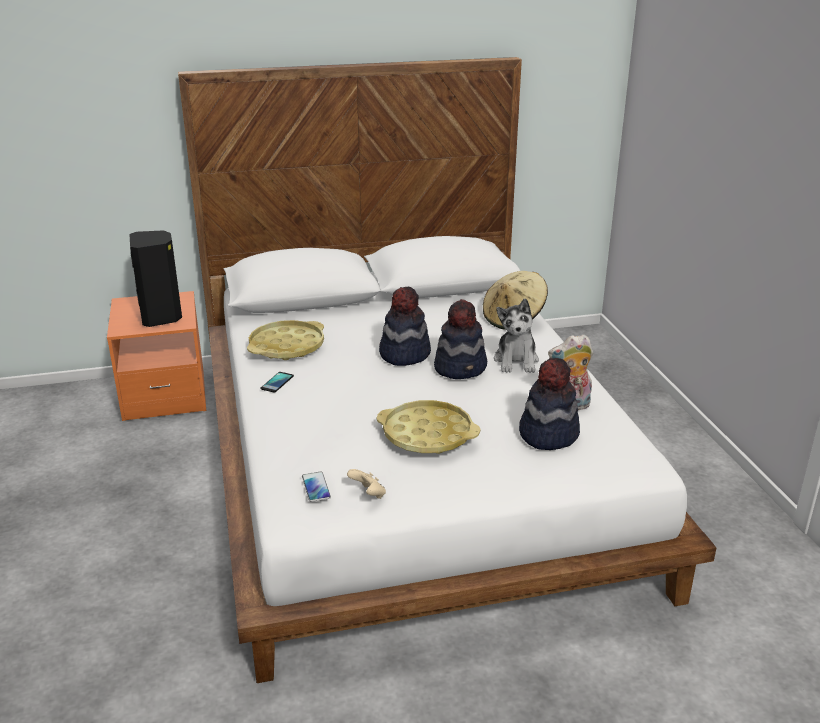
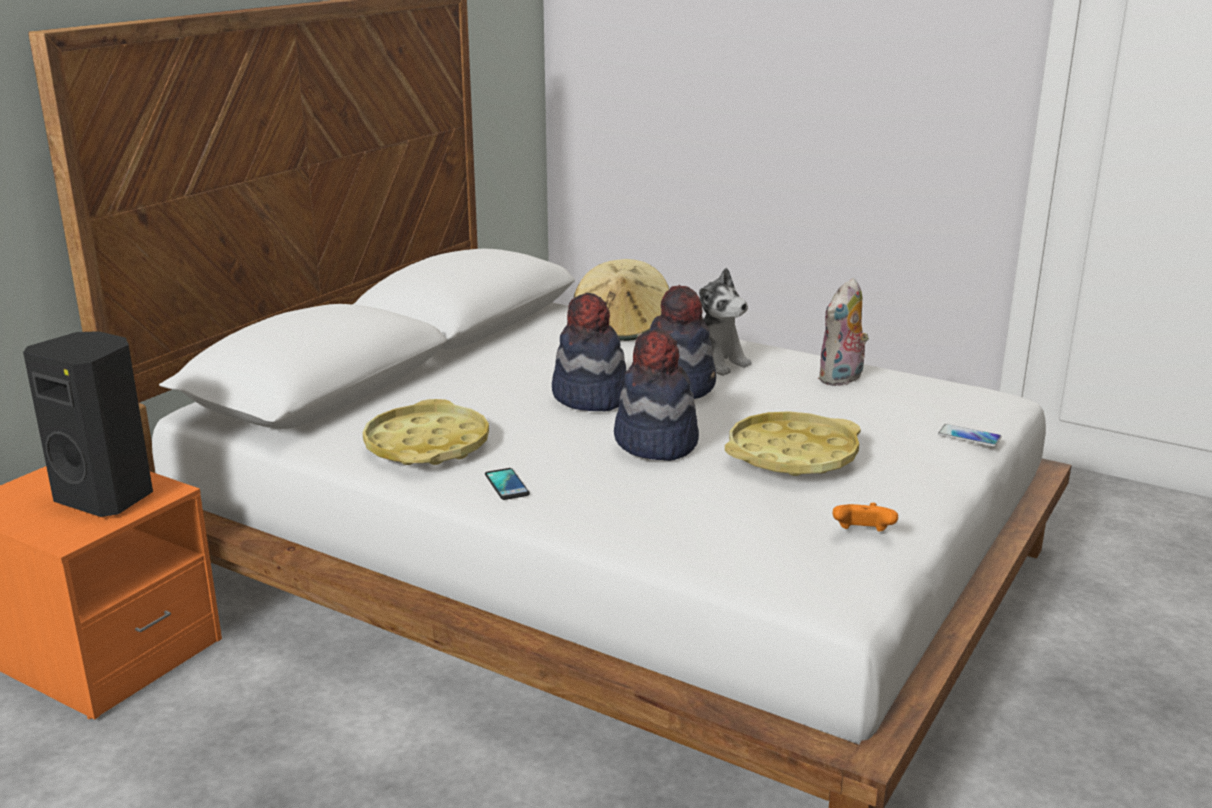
camera: 45 degrees left, 5 degrees down
phone [302,471,331,502] -> phone moved to [938,424,1001,447]
beige game controller [347,469,386,499] -> orange game controller [833,503,898,532]
hat [519,358,580,450] -> hat moved to [614,329,699,461]

